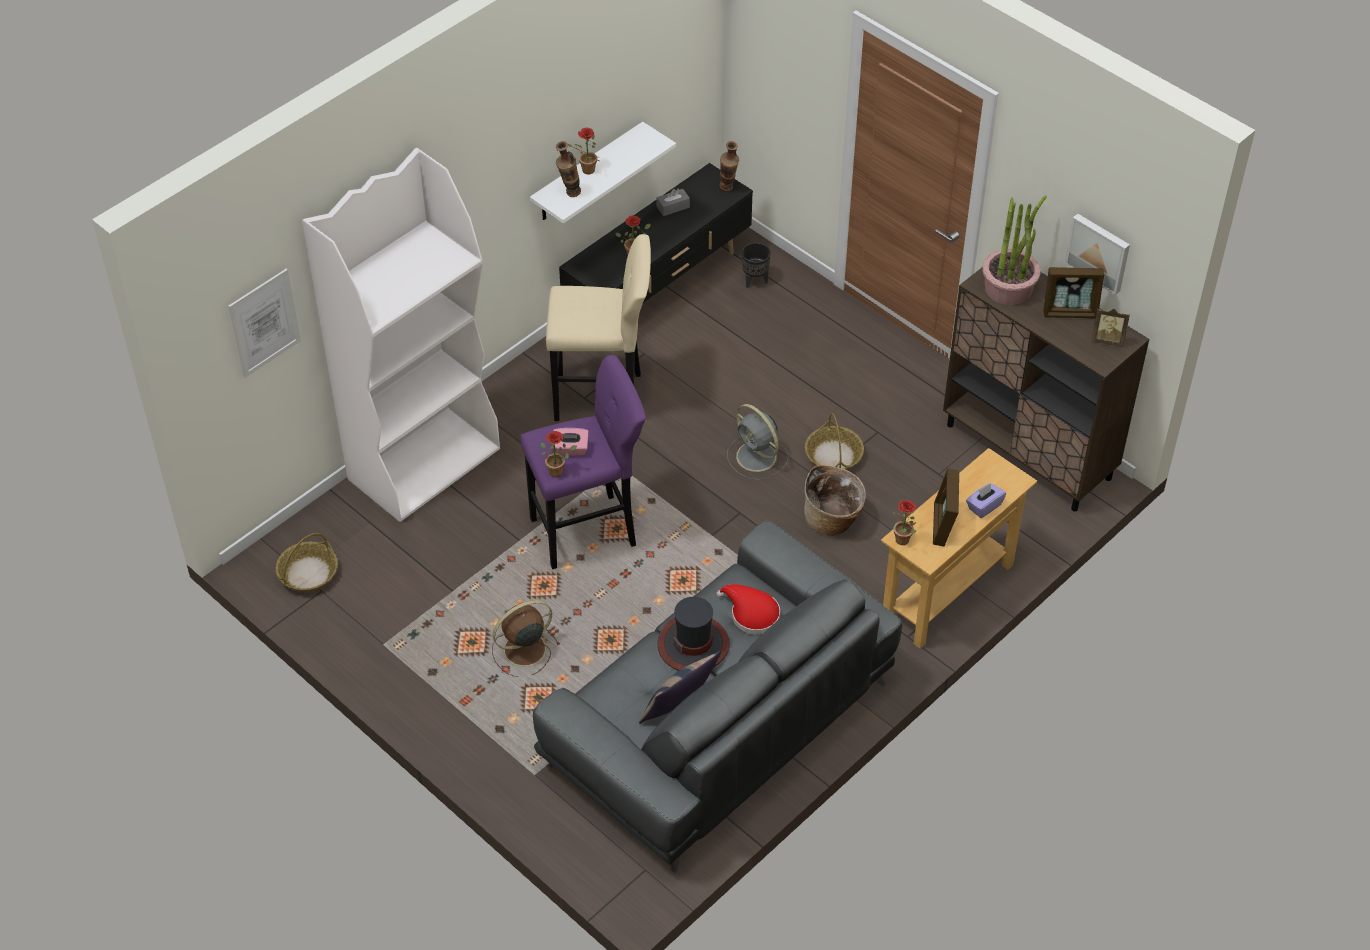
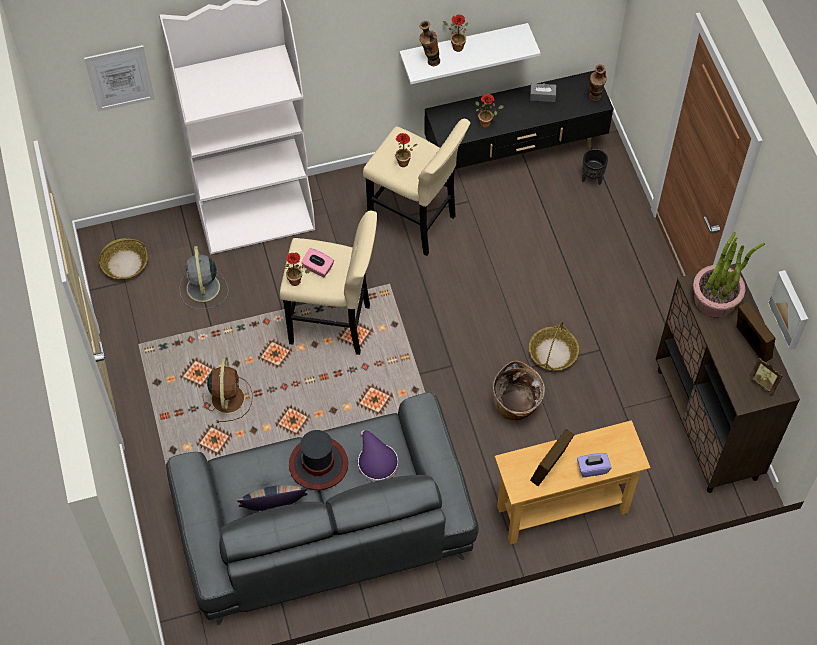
camera: 30 degrees right, 10 degrees up
brown fan [492,600,560,677] -> brown fan turned 90 degrees clockwise [203,357,253,423]
purple stool [520,355,646,569] -> beige stool [280,211,377,355]
red hat [717,584,780,635] -> purple hat [358,431,398,482]
grey fan [727,404,789,480] -> grey fan moved to [180,246,229,309]
potted plant [893,500,916,545] -> potted plant moved to [395,133,417,167]
picture frame [1043,267,1104,319] -> picture frame turned 150 degrees counterclockwise [736,301,776,362]

